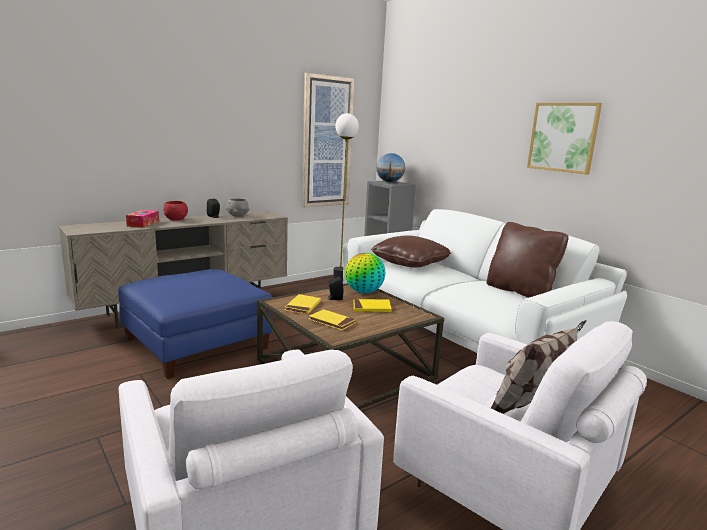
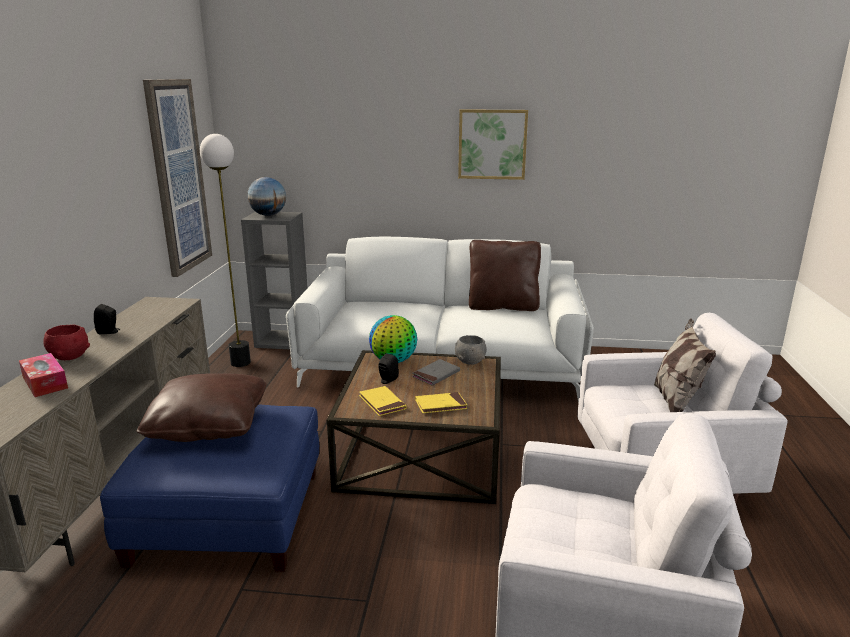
camera: 45 degrees left, 5 degrees up
grey bowl [226,199,250,217] -> grey bowl moved to [455,335,487,365]
yellow book [353,299,391,312] -> grey book [412,359,460,386]
brown pillow [371,235,451,268] -> brown pillow moved to [137,373,267,442]

